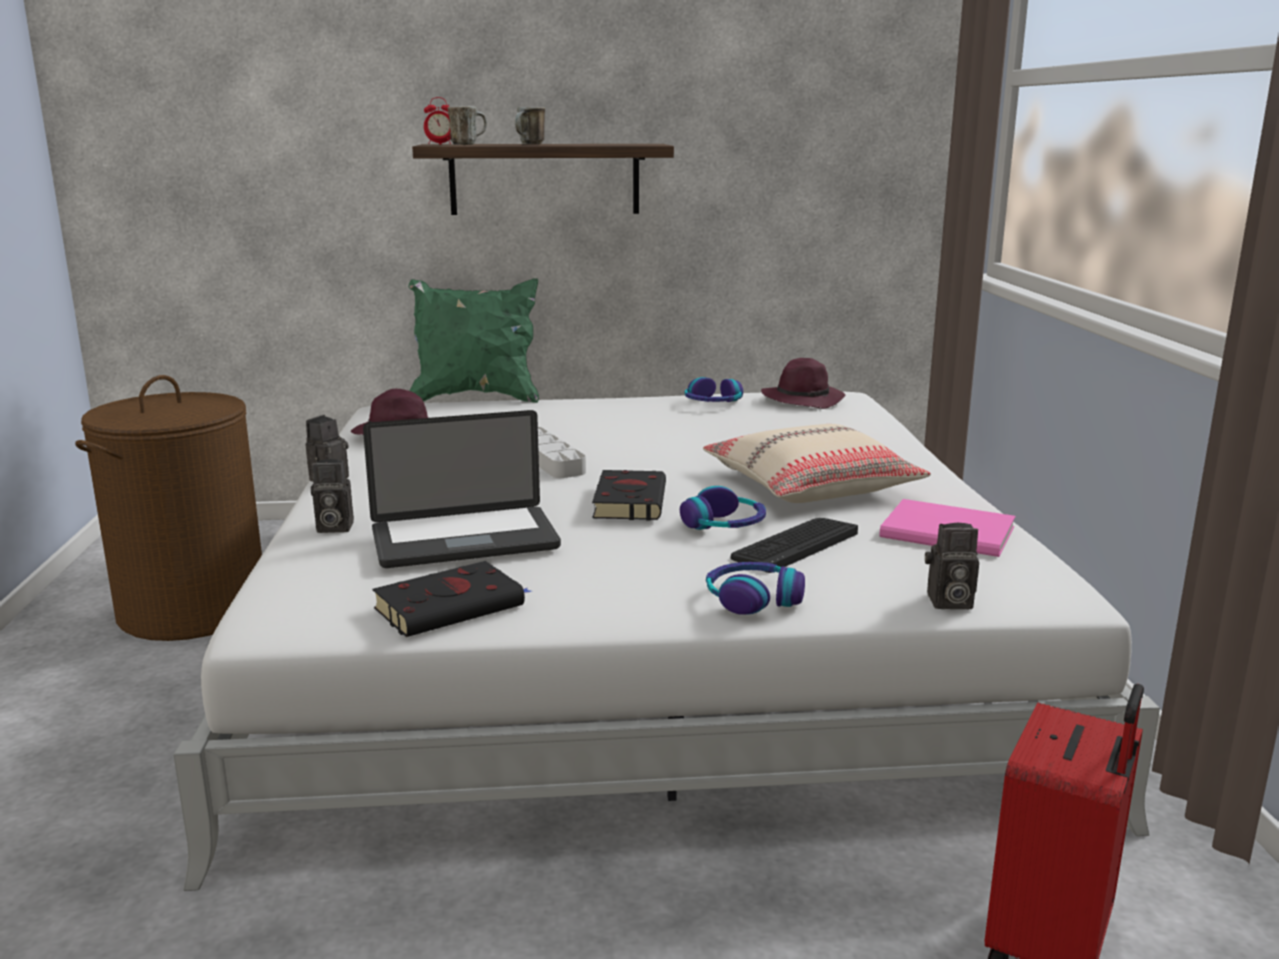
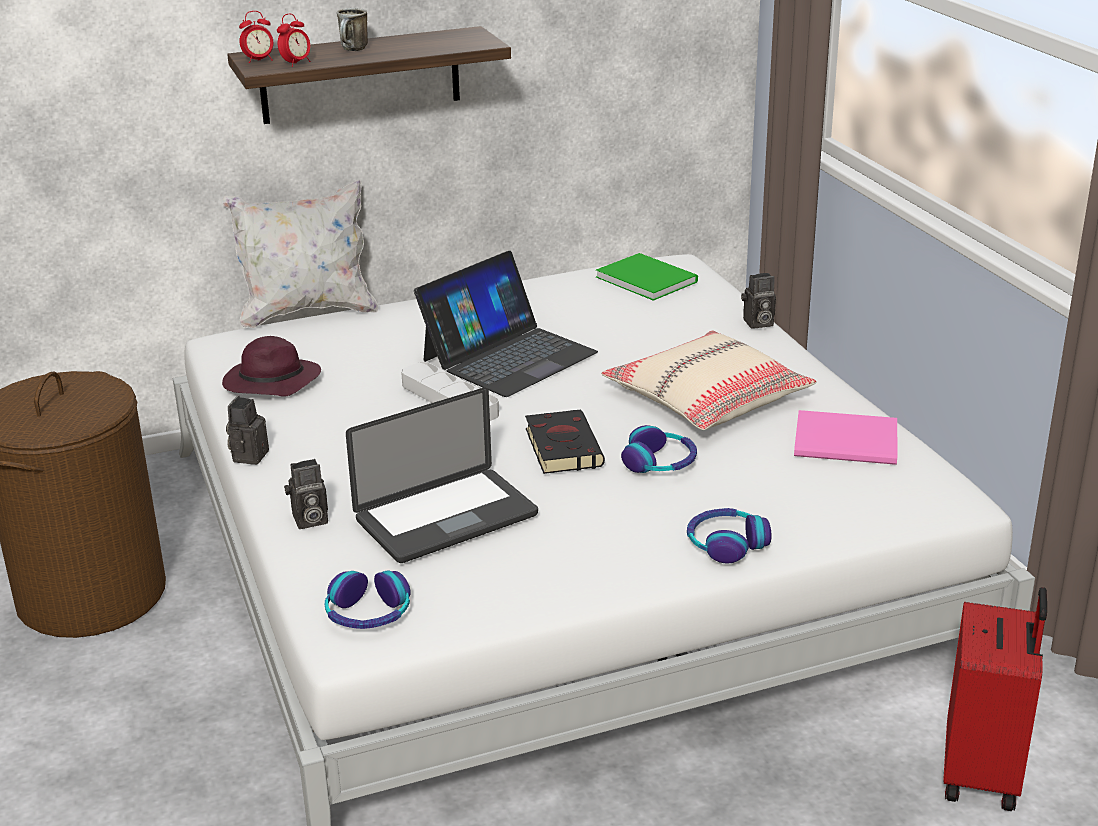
camera: 15 degrees left, 10 degrees up
black book [373,561,531,637] -> none
green pillow [408,279,539,403] -> white pillow [222,180,378,328]
mug [448,106,487,145] -> alarm clock [277,13,310,67]
headphones [685,377,743,402] -> headphones moved to [325,570,411,629]
keyboard [730,518,858,573] -> none
purple hat [761,358,846,409] -> green book [596,253,698,301]
camera [925,523,979,609] -> camera moved to [741,273,776,329]
none -> laptop [414,251,598,397]

